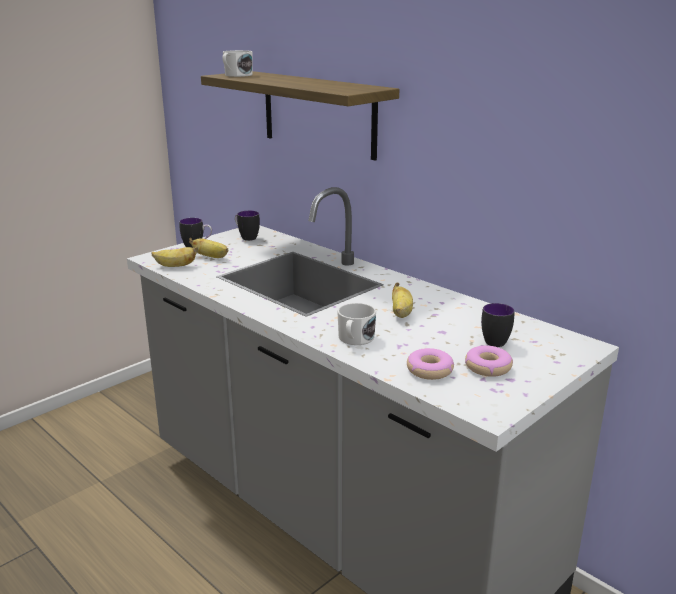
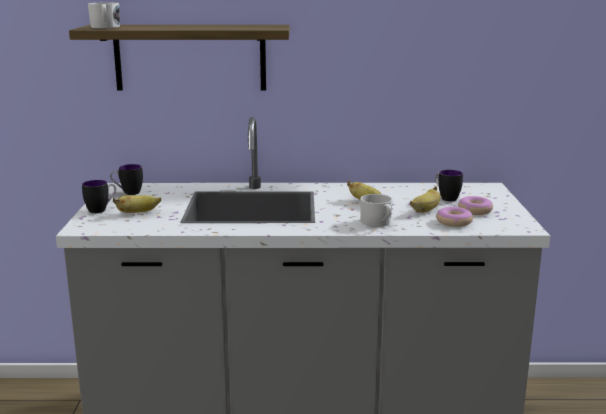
camera: 45 degrees left, 5 degrees down
banana [151,247,198,267] -> banana moved to [410,187,441,213]

